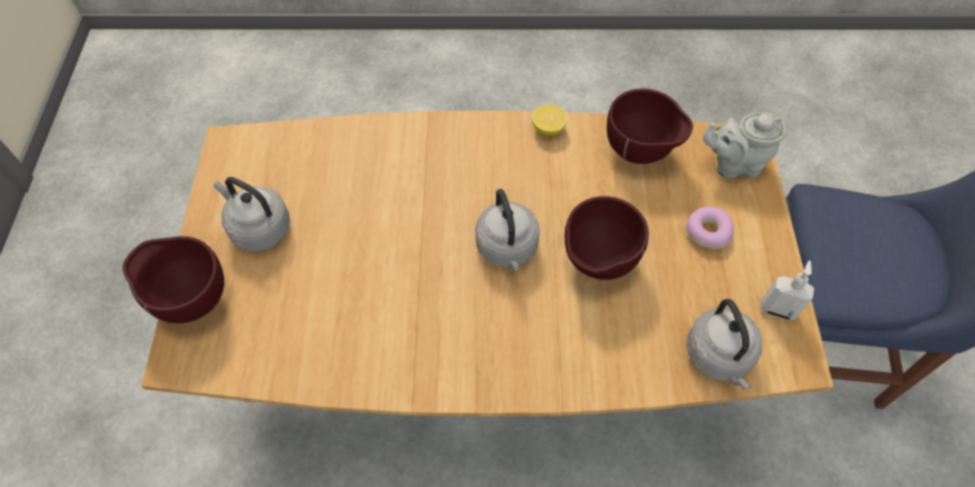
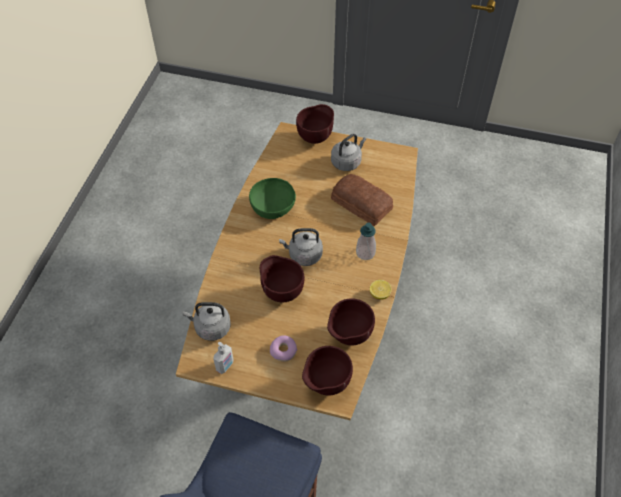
camera: 105 degrees right, 5 degrees down
grey teapot [703,112,786,179] -> brown bowl [302,346,353,395]
none -> green bowl [249,178,296,219]
none -> bread [331,174,393,226]
none -> soap dispenser [356,223,376,260]

